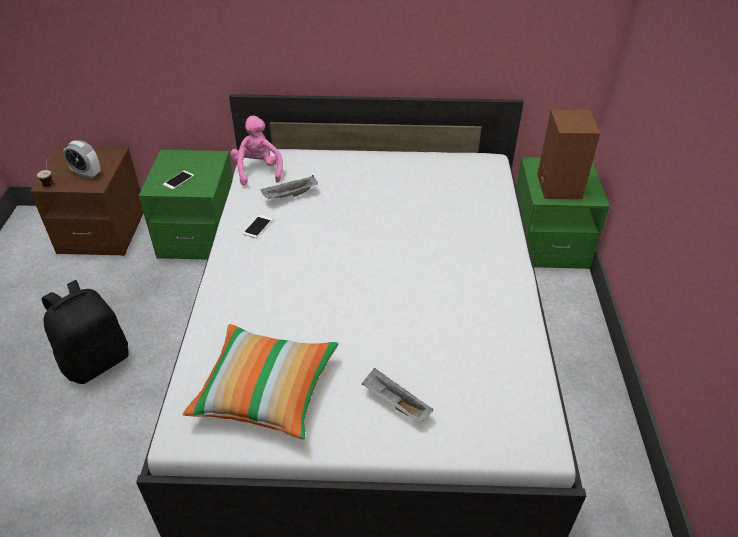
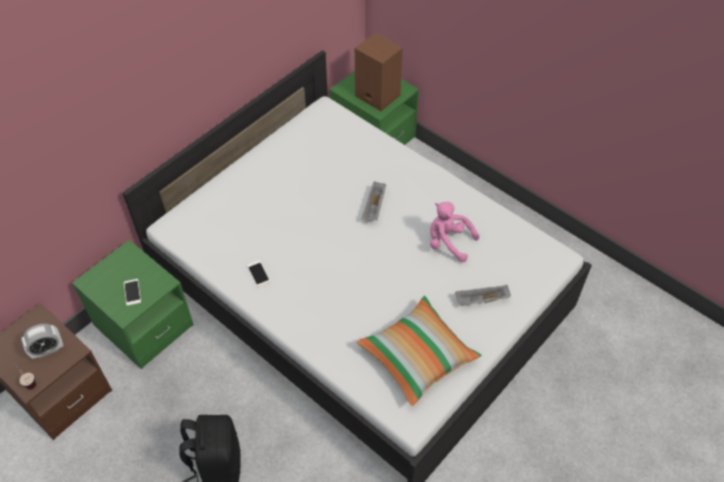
camera: 50 degrees left, 10 degrees up
pink plush toy [230,116,283,185] -> pink plush toy moved to [430,202,480,262]
grey tray [260,175,318,199] -> grey tray moved to [362,181,386,221]

